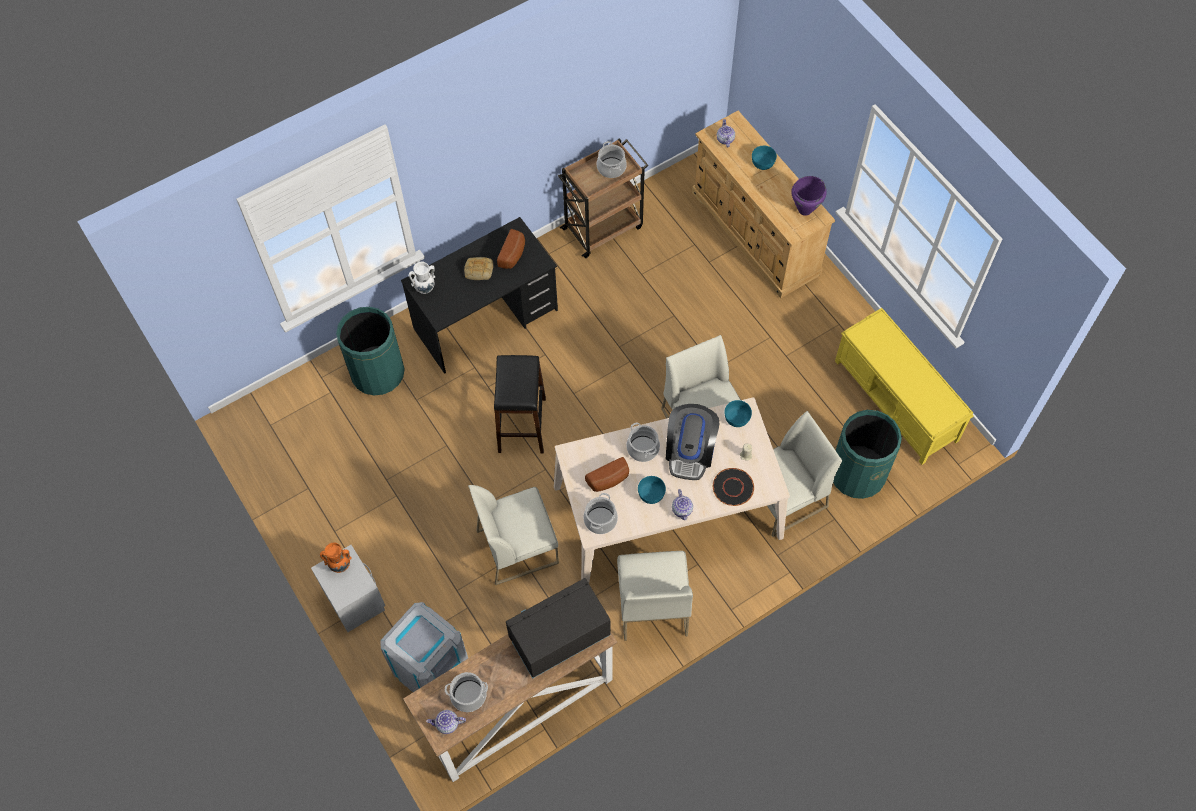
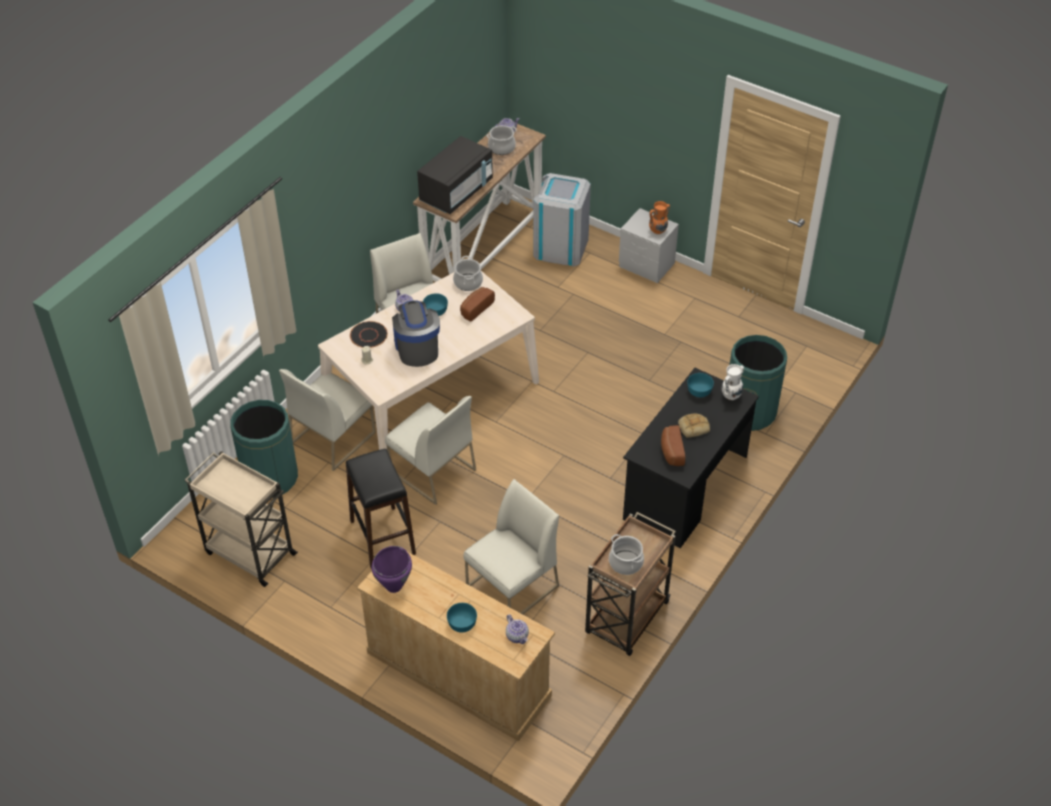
camera: 155 degrees right, 15 degrees down
white chair [468,485,559,585] -> white chair moved to [464,479,559,614]
black stool [494,355,546,454] -> black stool moved to [346,449,416,569]
cooking pot [626,423,660,462] -> none
turquoise bowl [724,400,752,427] -> turquoise bowl moved to [687,373,714,397]
yellow bench [835,308,974,465] -> beige cart [185,451,298,587]

